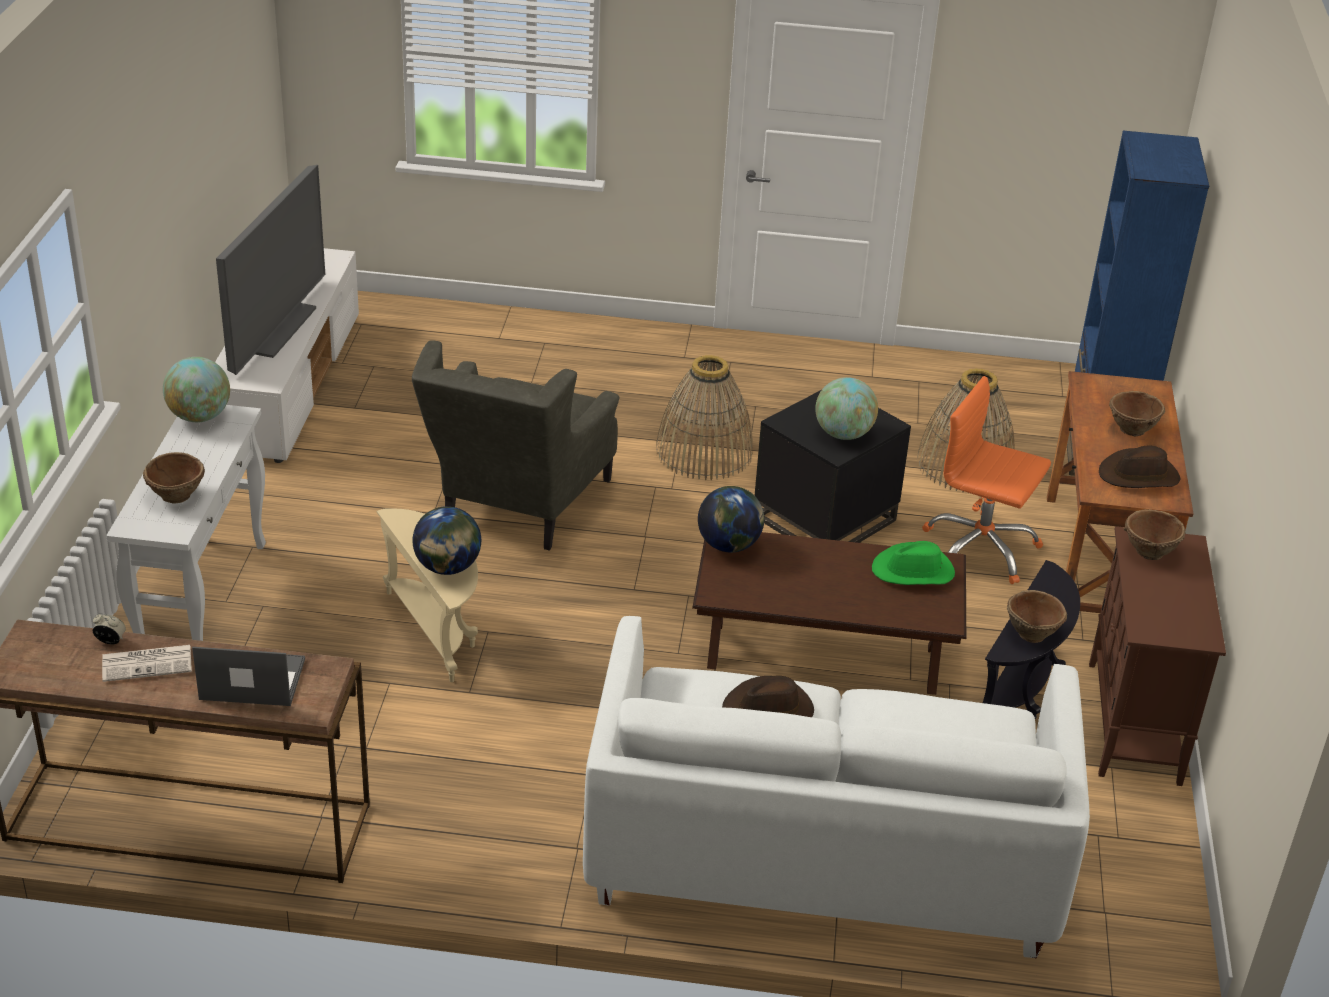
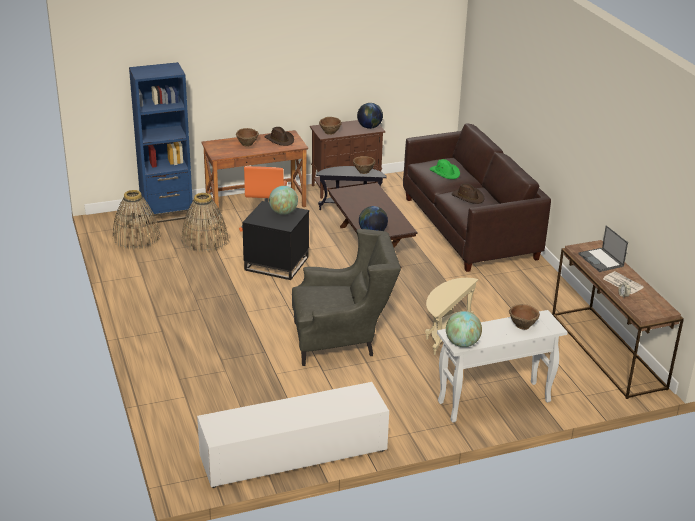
camera: 115 degrees left, 5 degrees down
television [216,165,325,375] -> none
globe [413,506,481,575] -> globe moved to [357,103,383,129]
white sofa [583,616,1090,958] -> brown sofa [403,123,551,272]
basket [656,355,753,480] -> basket moved to [113,190,160,249]
green hat [872,541,955,585] -> green hat moved to [430,159,460,179]

